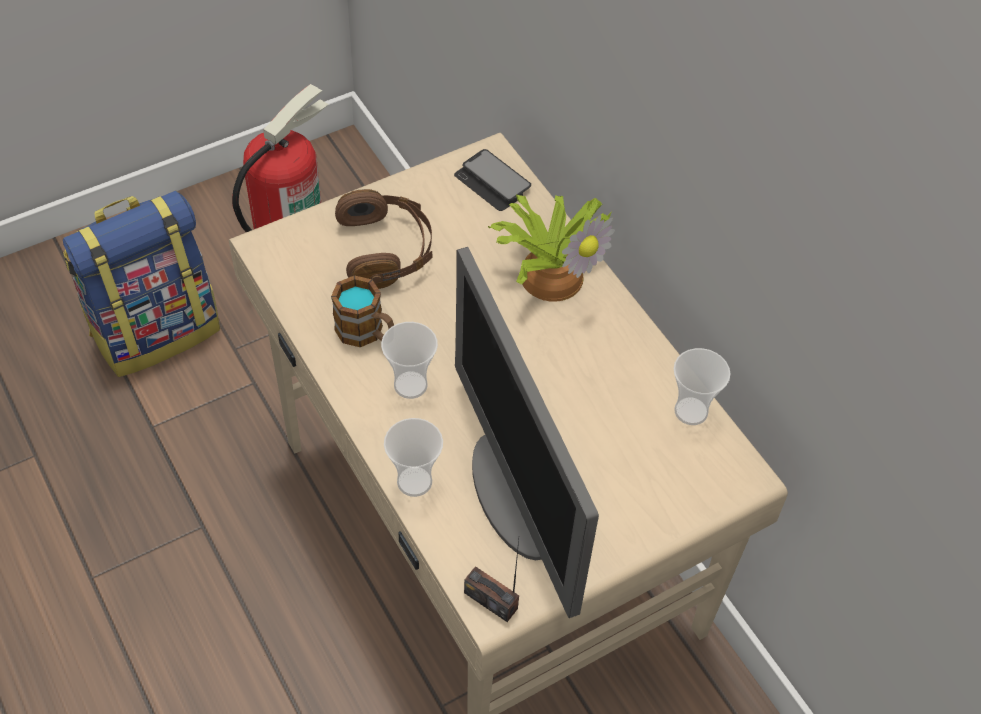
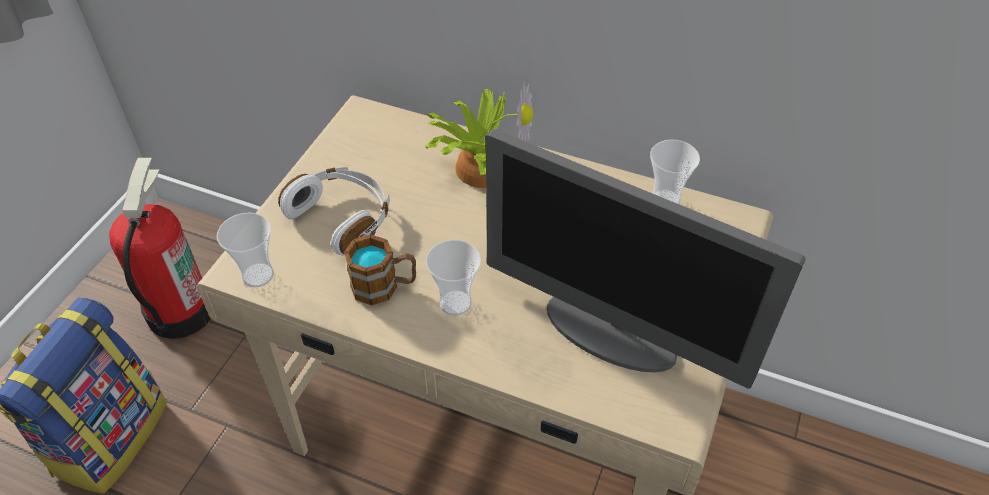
camera: 35 degrees left, 5 degrees down
brown headphones [335,189,433,289] -> white headphones [278,167,390,256]
cup [384,418,443,497] -> cup moved to [217,212,274,287]
phone [454,149,531,211] -> none
radio [464,539,519,622] -> none

